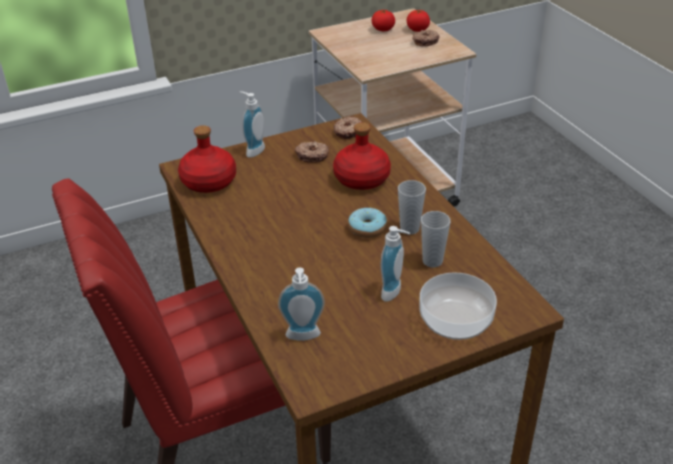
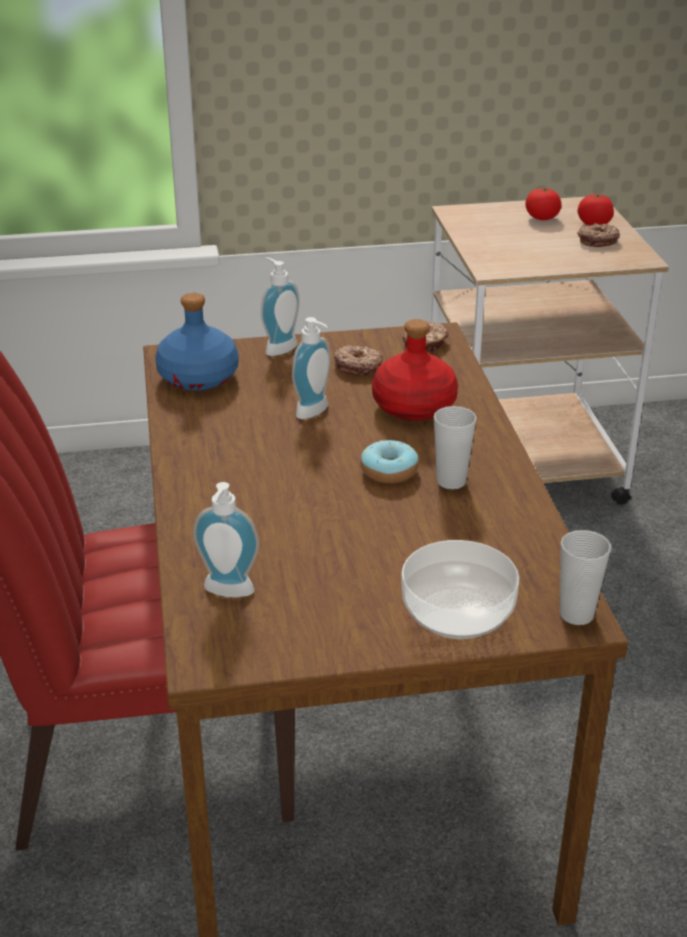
camera: 15 degrees right, 5 degrees down
red bottle [178,125,236,193] -> blue bottle [155,293,238,391]
soap dispenser [380,226,410,302] -> soap dispenser moved to [292,317,331,419]
cup [421,211,451,267] -> cup moved to [560,530,611,625]

